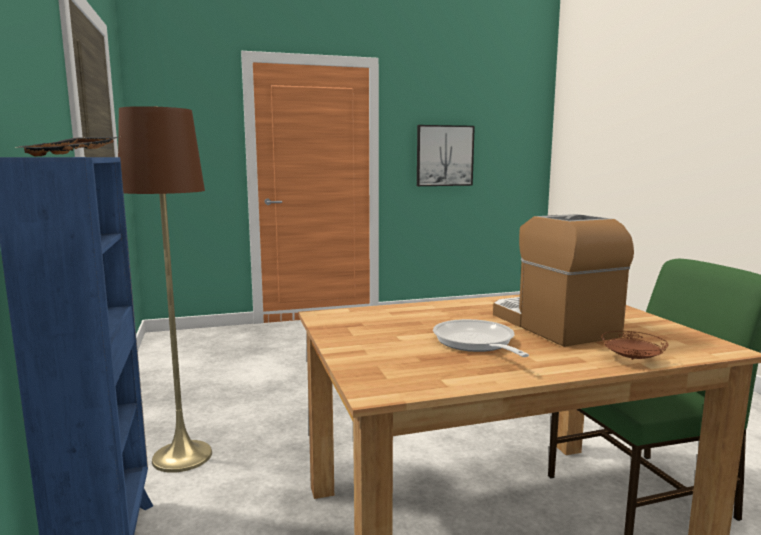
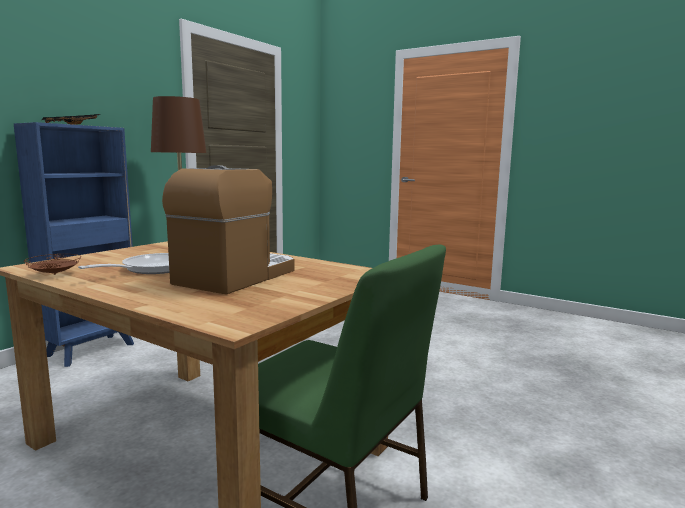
camera: 50 degrees right, 0 degrees up
picture [417,125,475,186] -> none
brown plate [602,331,668,360] -> brown plate moved to [24,254,81,275]

